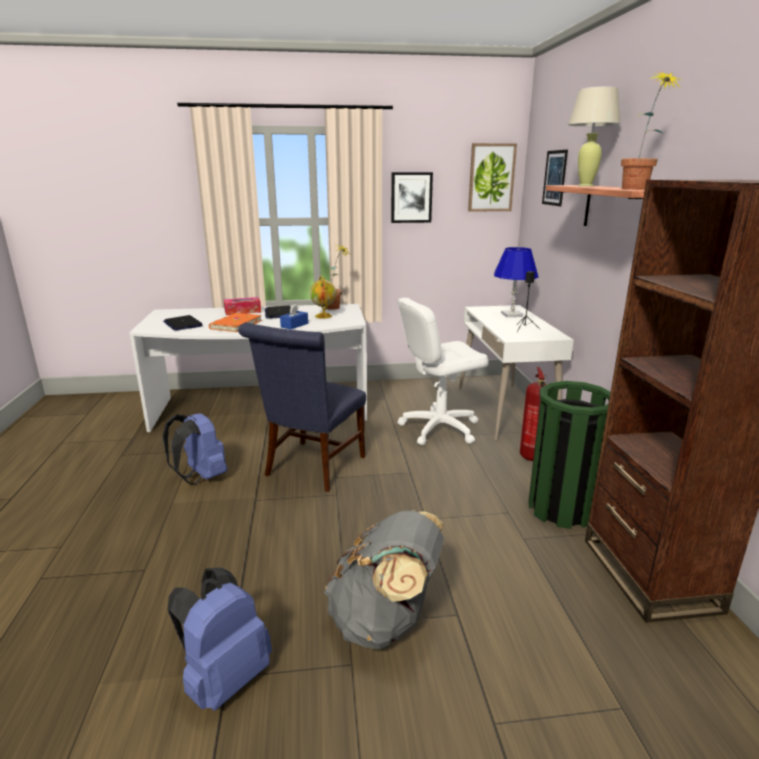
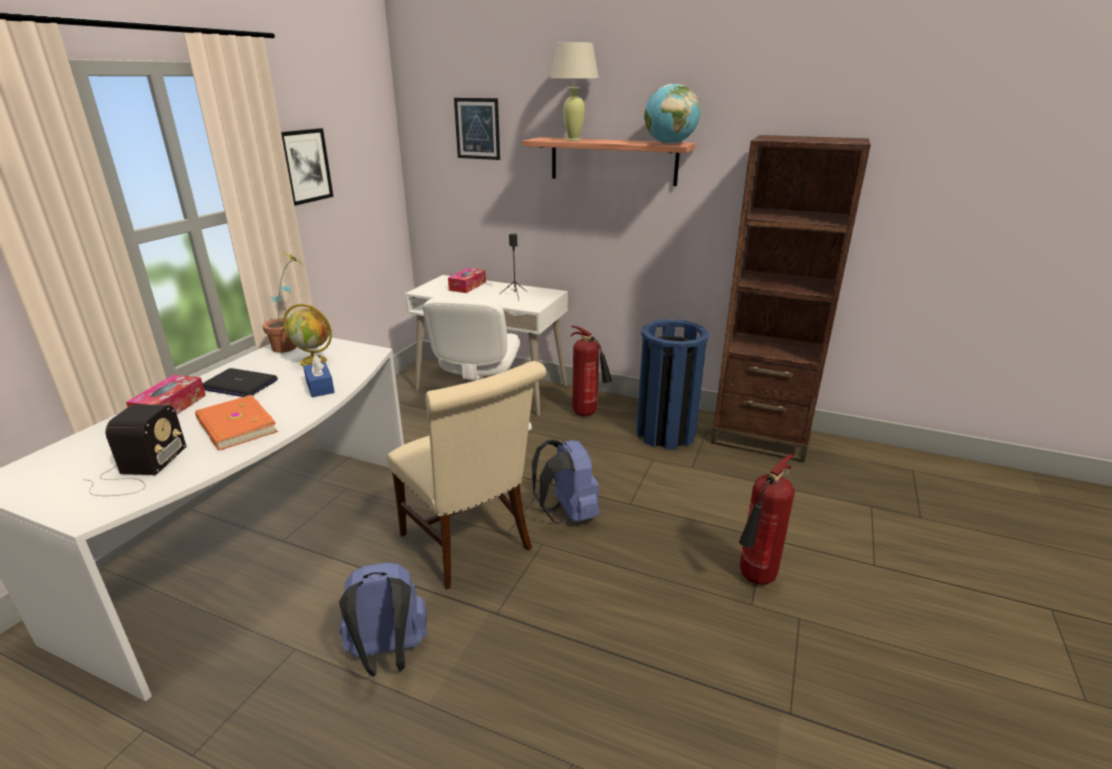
camera: 60 degrees left, 5 degrees up
laptop [163,315,203,331] -> radio [83,404,187,496]
blue backpack [167,567,272,711] -> blue backpack moved to [532,439,600,524]
blue chair [238,323,366,492] -> beige chair [388,361,546,590]
grey backpack [324,510,444,649] -> fire extinguisher [739,454,795,585]
picture [468,143,517,212] -> none
blue table lamp [494,247,538,317] -> tissue box [448,268,486,293]
green trash can [529,381,611,529] -> blue trash can [637,319,709,449]
potted plant [621,70,683,190] -> globe [644,84,700,144]

